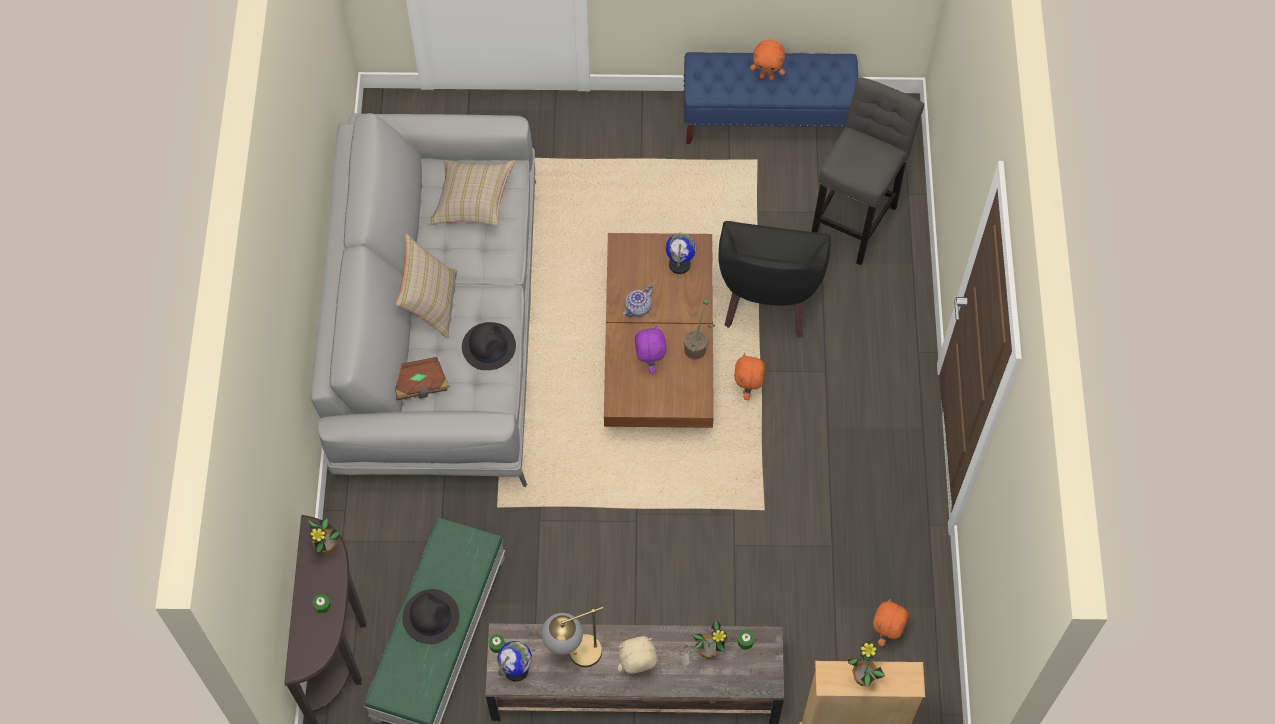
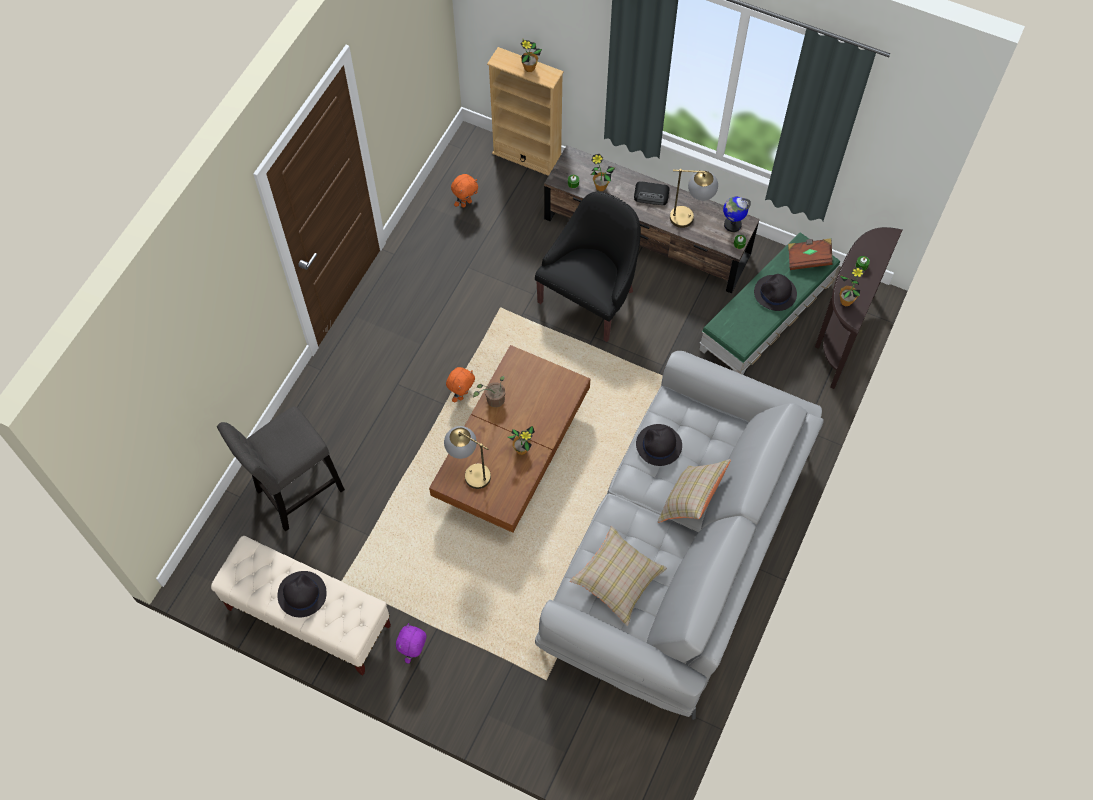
camera: 155 degrees left, 0 degrees up
brown book [395,357,450,400] -> brown book moved to [788,238,833,270]
beige plush toy [617,636,658,674] -> radio [634,181,670,205]
teapot [623,285,653,317] -> potted plant [507,426,535,455]
purple plush toy [635,325,666,374] -> purple plush toy moved to [396,623,427,664]
globe [666,233,696,274] -> table lamp [444,426,491,489]
blue bench [683,52,858,144] -> beige bench [211,536,391,675]
black armchair [718,221,831,338] -> black armchair moved to [535,192,641,342]
orange plush toy [750,40,785,80] -> black hat [277,571,327,617]

